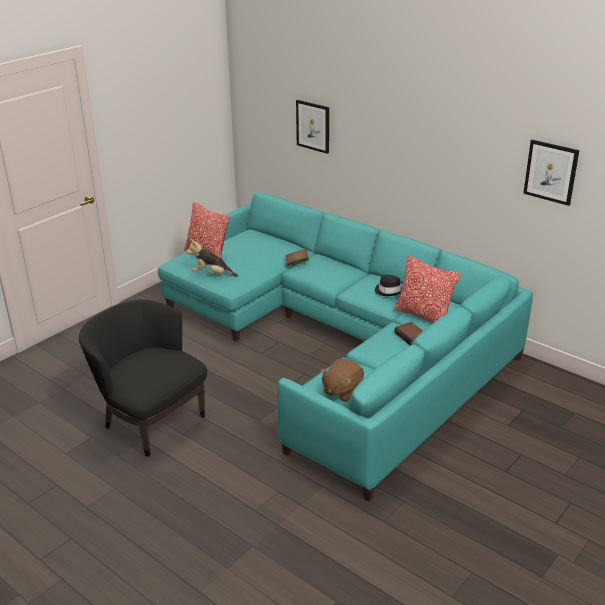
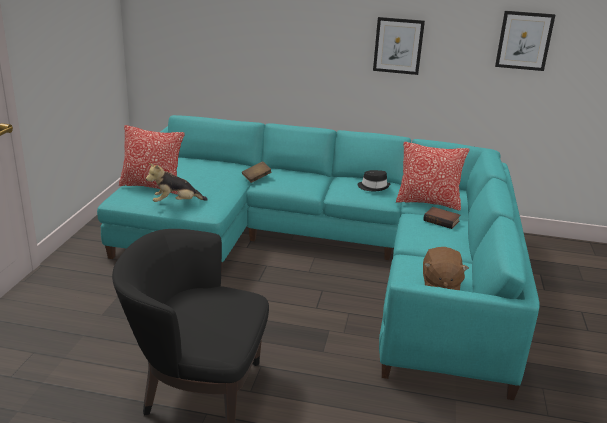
camera: 30 degrees left, 5 degrees down
picture [296,100,329,154] -> picture moved to [373,17,425,75]

